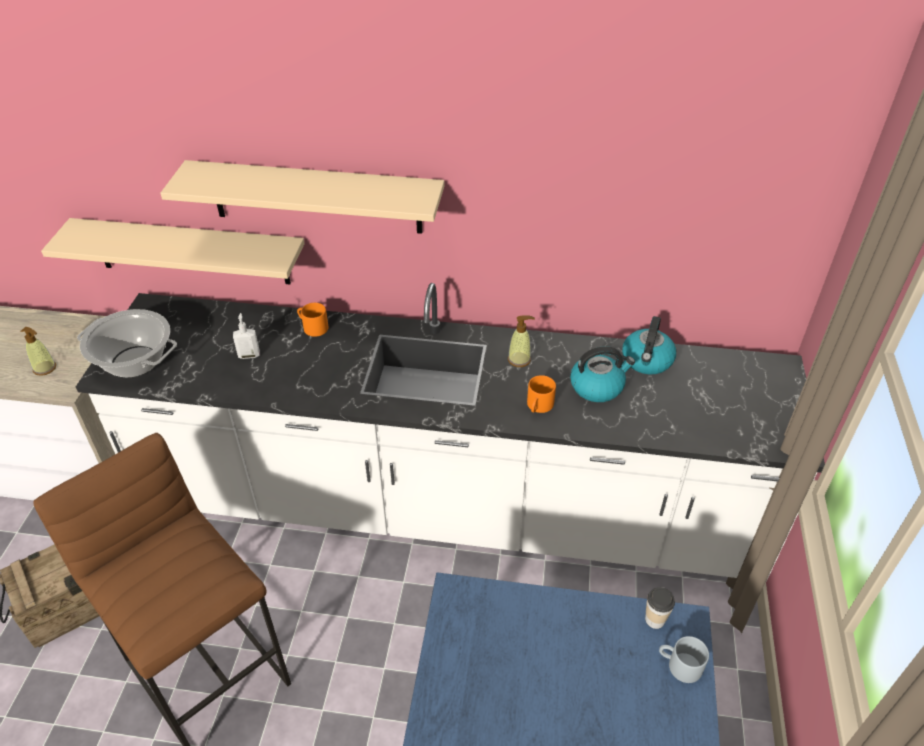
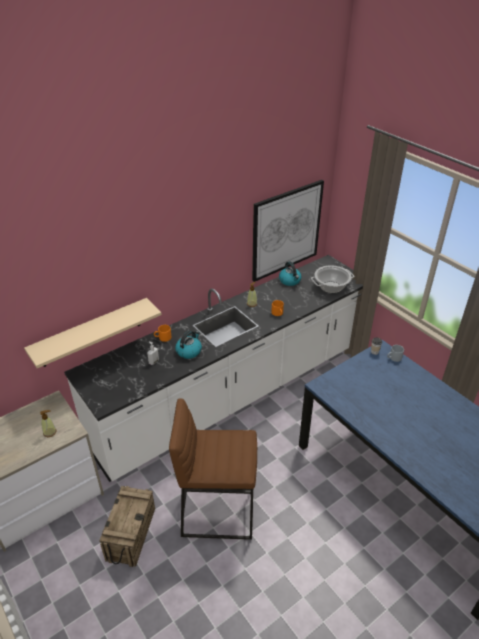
camera: 45 degrees left, 5 degrees down
cooking pot [77,309,177,377] -> cooking pot moved to [311,265,354,293]
beige shelf [160,160,444,234] -> none
kettle [570,346,635,402] -> kettle moved to [175,330,202,359]
none -> picture [252,180,324,282]

